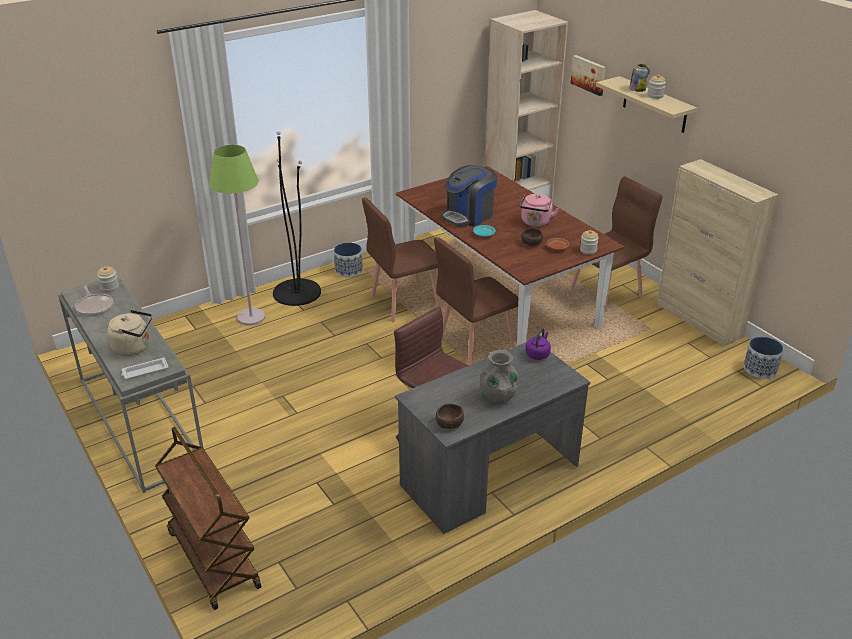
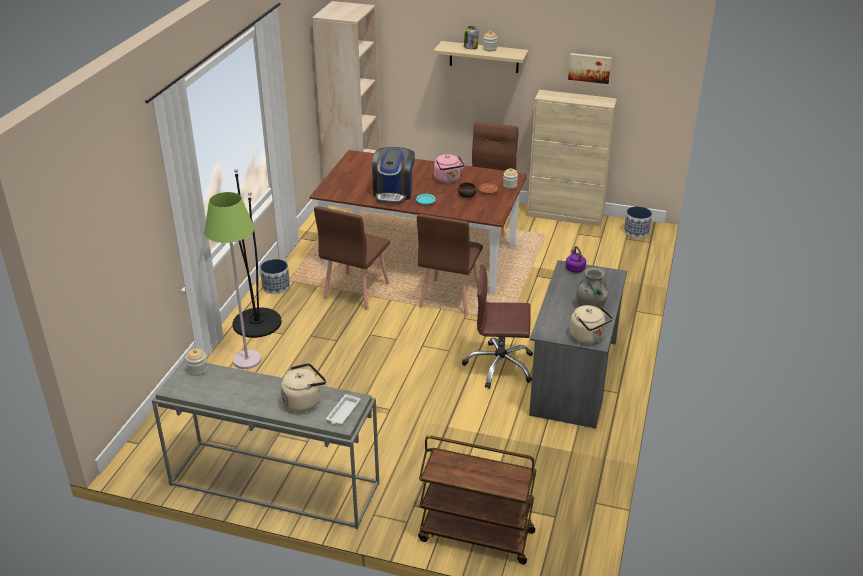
camera: 40 degrees left, 0 degrees up
frying pan [75,285,113,316] -> none
brown bowl [436,404,464,429] -> beige kettle [570,305,613,344]
picture [571,55,606,96] -> picture moved to [568,53,612,84]

